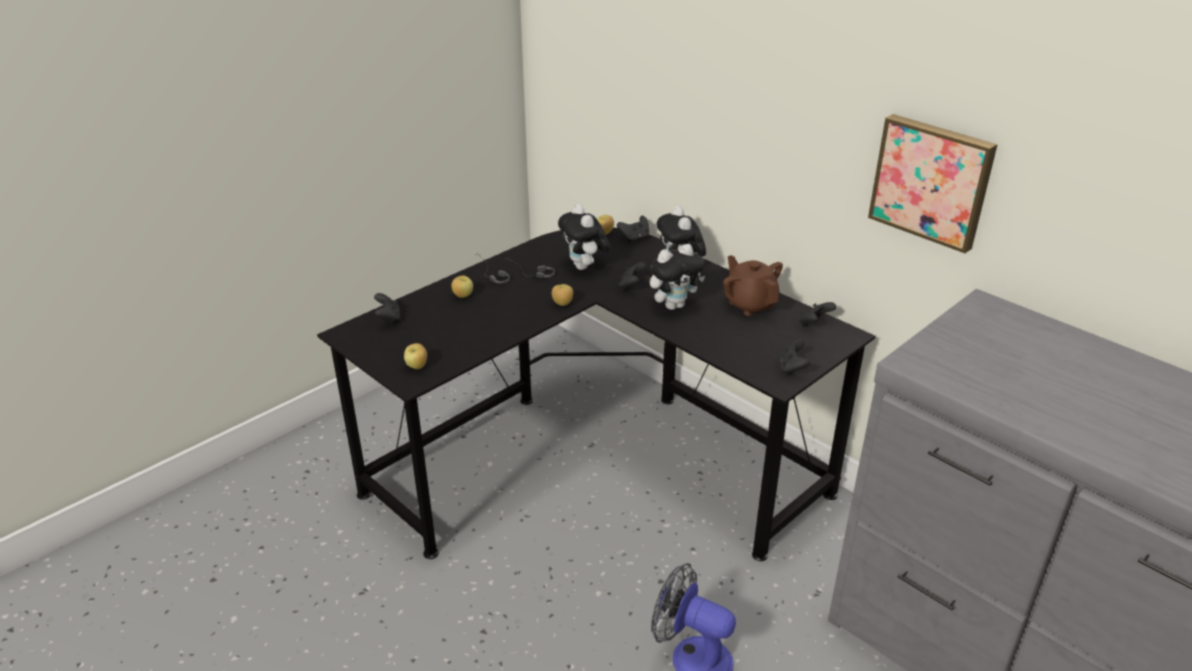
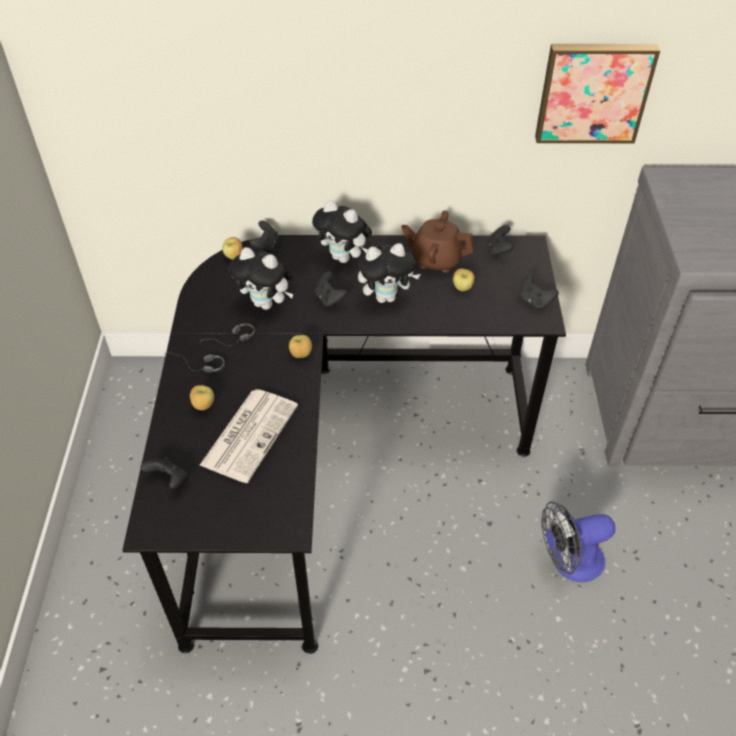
camera: 45 degrees left, 15 degrees up
apple [404,343,427,369] -> apple moved to [453,268,475,291]
plush toy [649,244,705,310] -> plush toy turned 60 degrees clockwise [358,243,420,303]
none -> newspaper [199,389,298,483]

